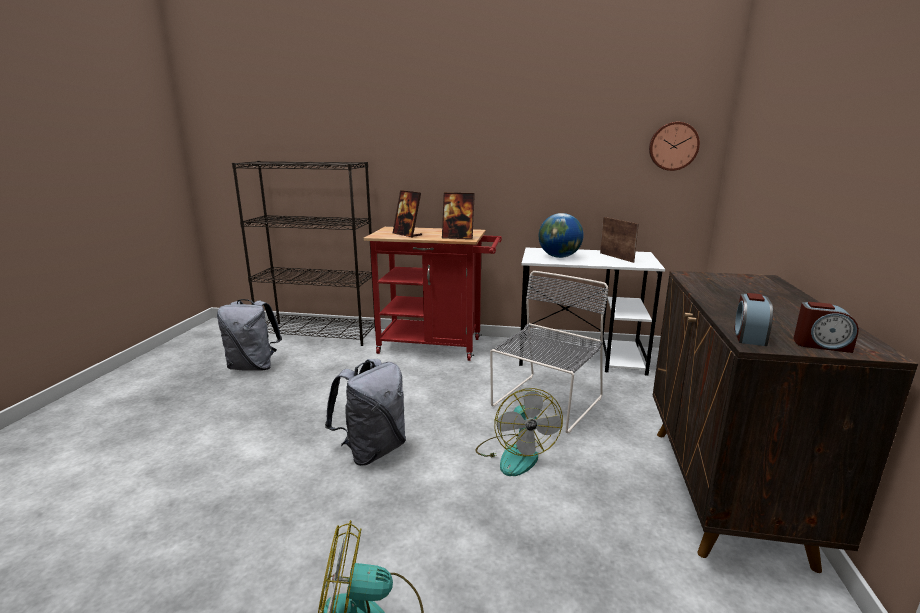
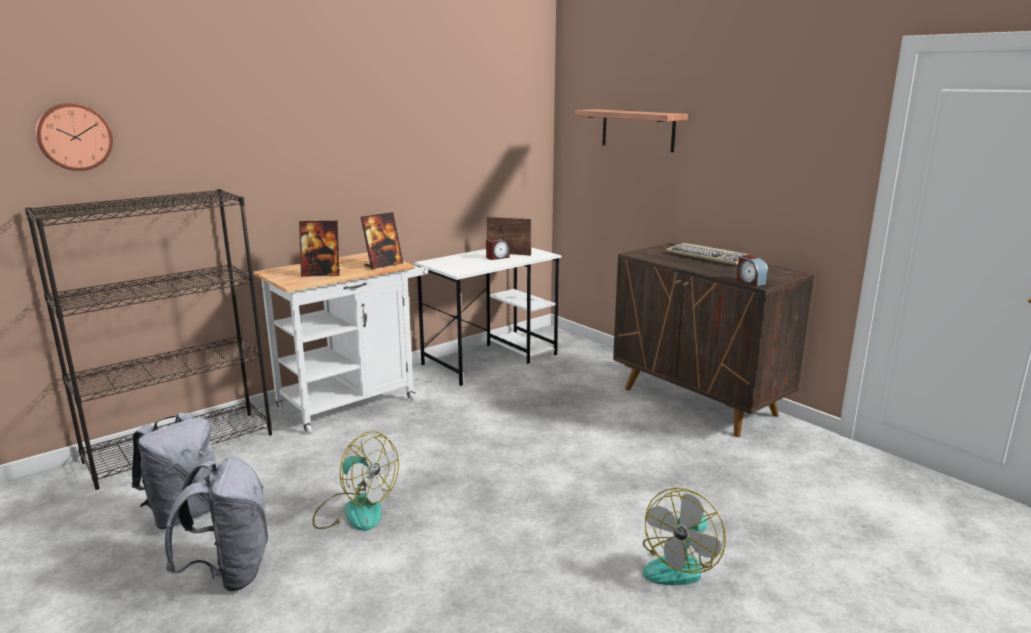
camera: 50 degrees left, 0 degrees up
grey backpack [325,359,406,466] -> grey backpack moved to [165,457,268,592]
red cart [363,227,502,361] -> white cart [254,252,428,434]
fan [476,388,563,476] -> fan moved to [313,431,399,531]
grey chair [490,271,609,433] -> none
globe [539,213,584,258] -> none
wall clock [649,122,700,171] -> wall clock moved to [36,103,113,171]
alarm clock [793,302,859,353] -> alarm clock moved to [486,238,510,260]
none -> shelf [574,109,688,152]
none -> keyboard [665,243,748,265]

